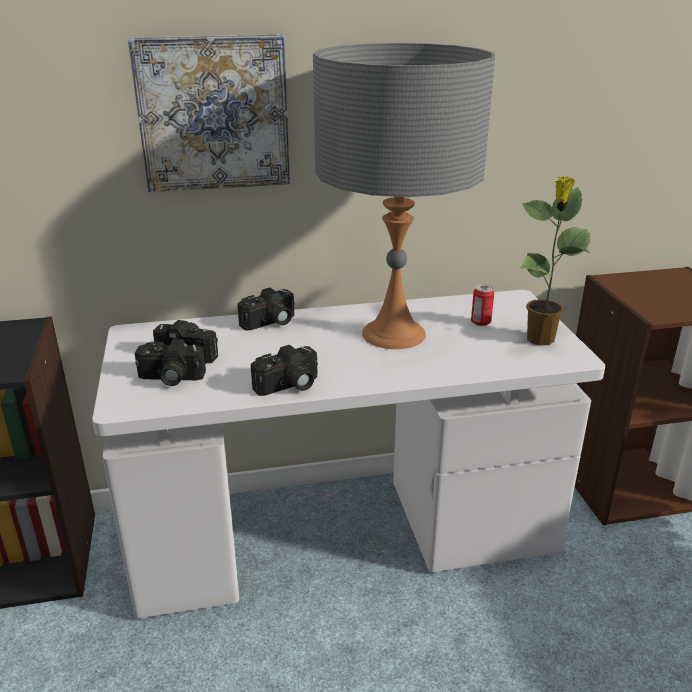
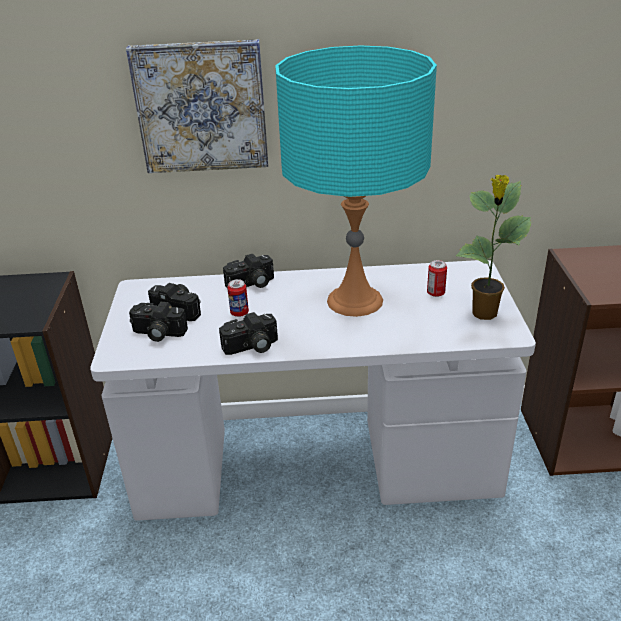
camera: 10 degrees right, 5 degrees up
grey table lamp [313,43,495,349] -> turquoise table lamp [275,45,437,317]
none -> can [227,279,249,317]

